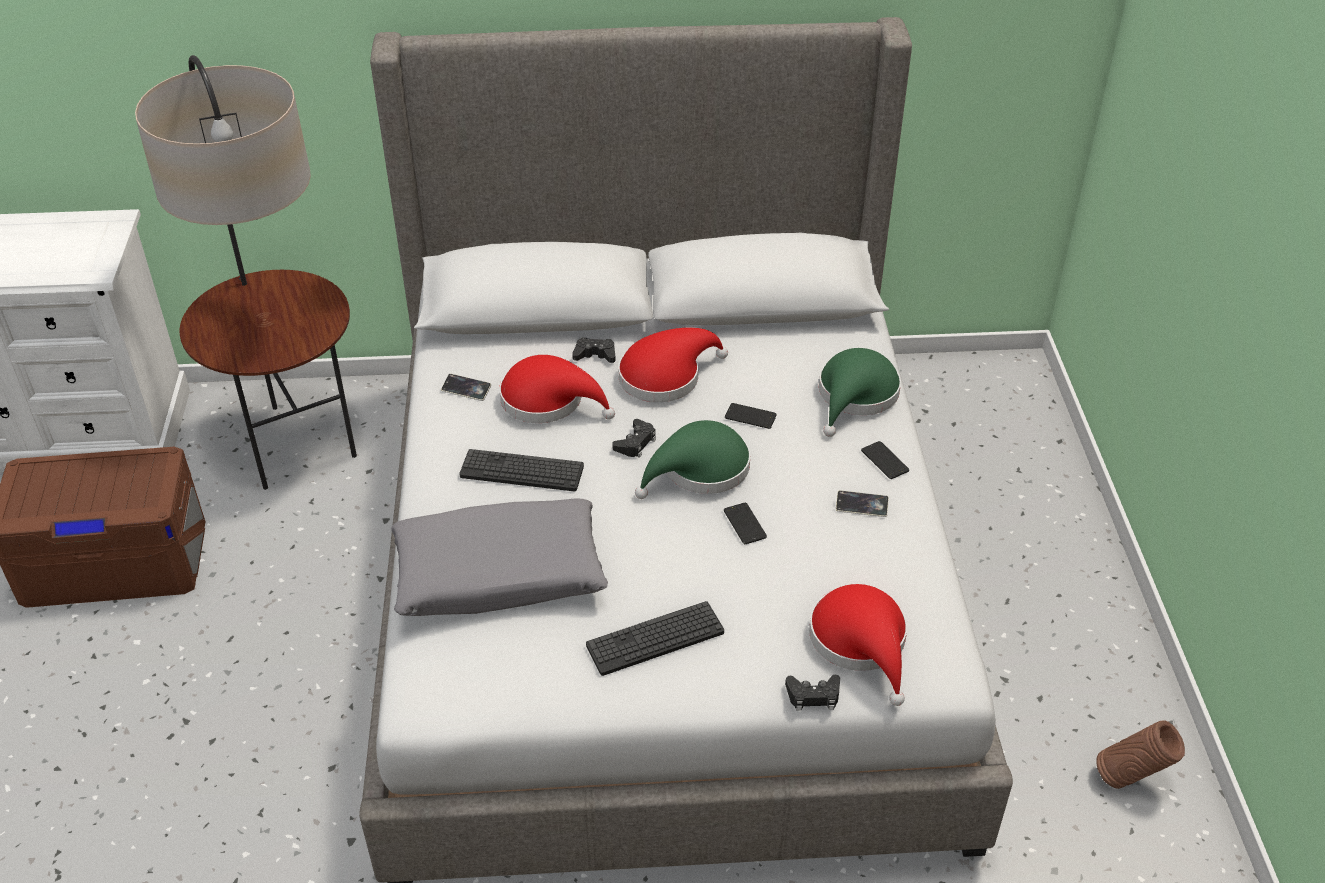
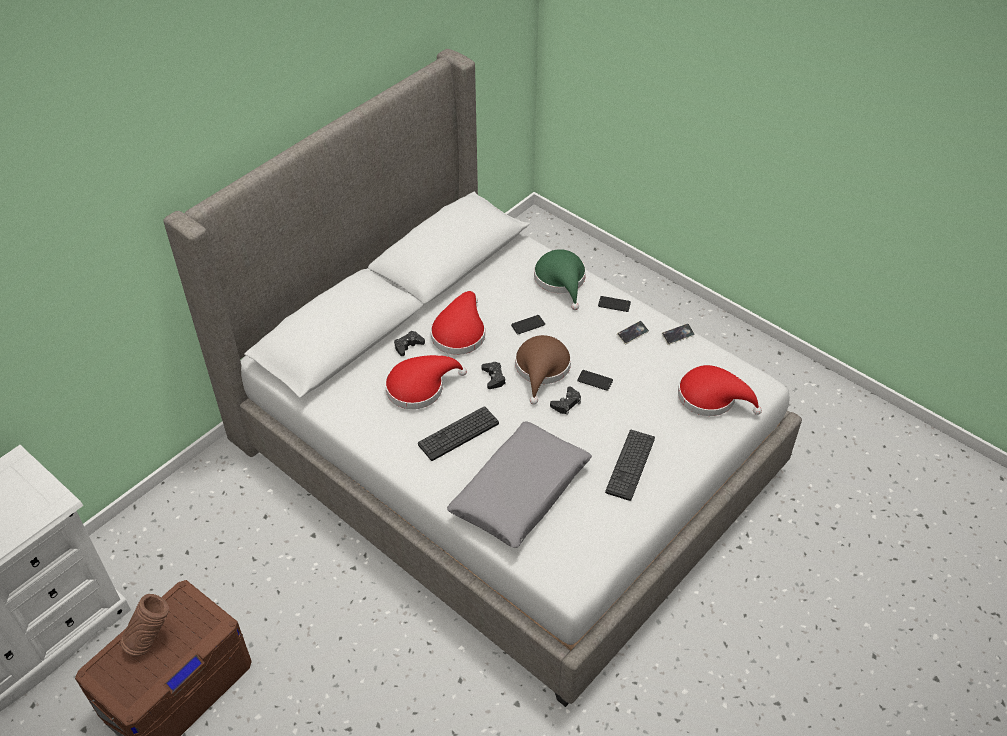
camera: 45 degrees left, 5 degrees up
floor lamp [135,55,357,490] -> none
phone [441,374,491,401] -> phone moved to [662,323,695,345]
green hat [635,420,751,499] -> brown hat [515,335,571,405]
black game controller [785,675,840,711] -> black game controller moved to [550,387,581,415]
brown vase [1096,720,1185,789] -> brown vase moved to [120,594,169,657]

